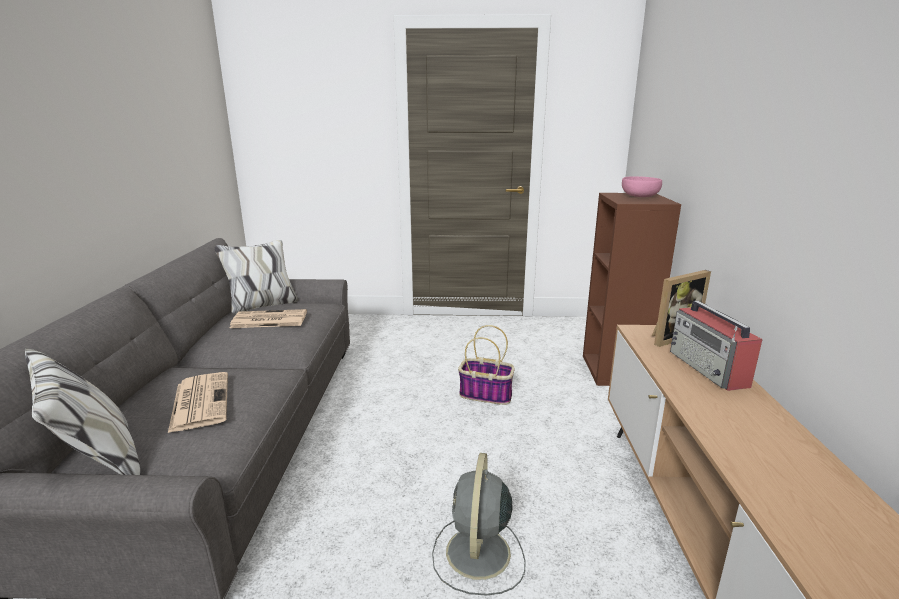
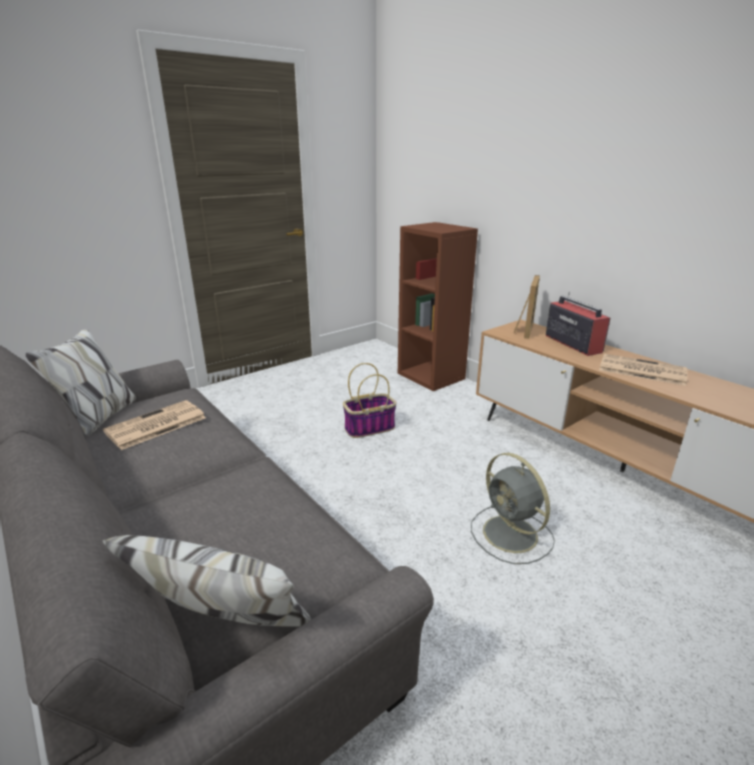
camera: 40 degrees left, 5 degrees up
newspaper [168,372,228,433] -> newspaper moved to [599,354,687,386]
pink bowl [622,176,662,197] -> none
radio [670,301,763,391] -> radio turned 150 degrees counterclockwise [546,292,610,356]

